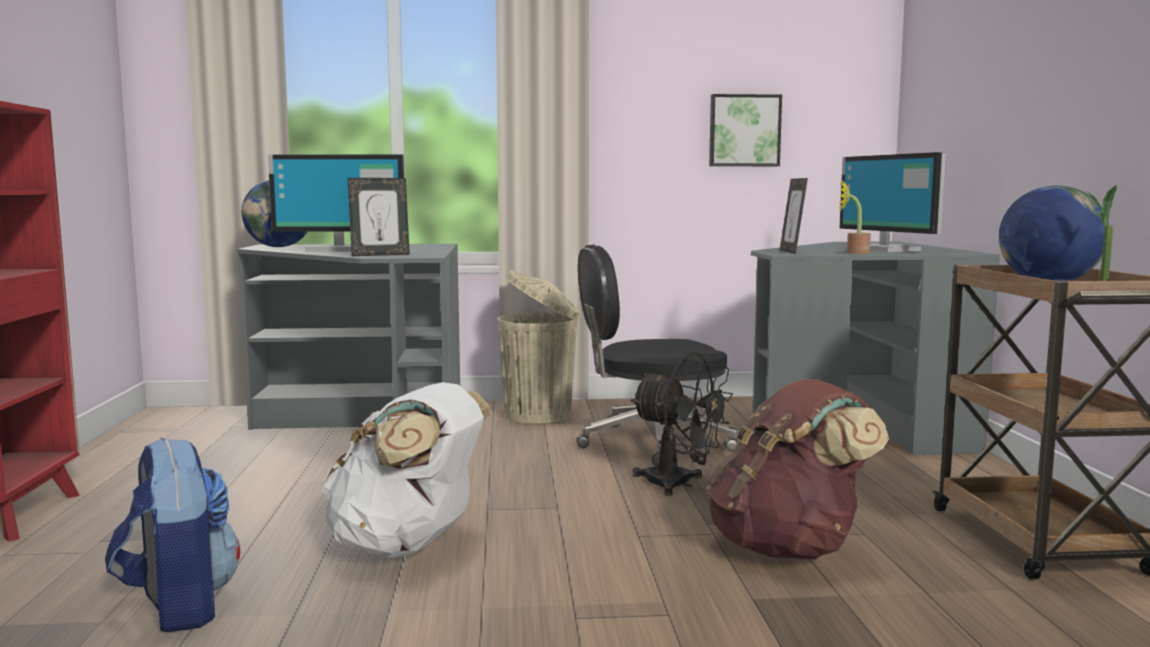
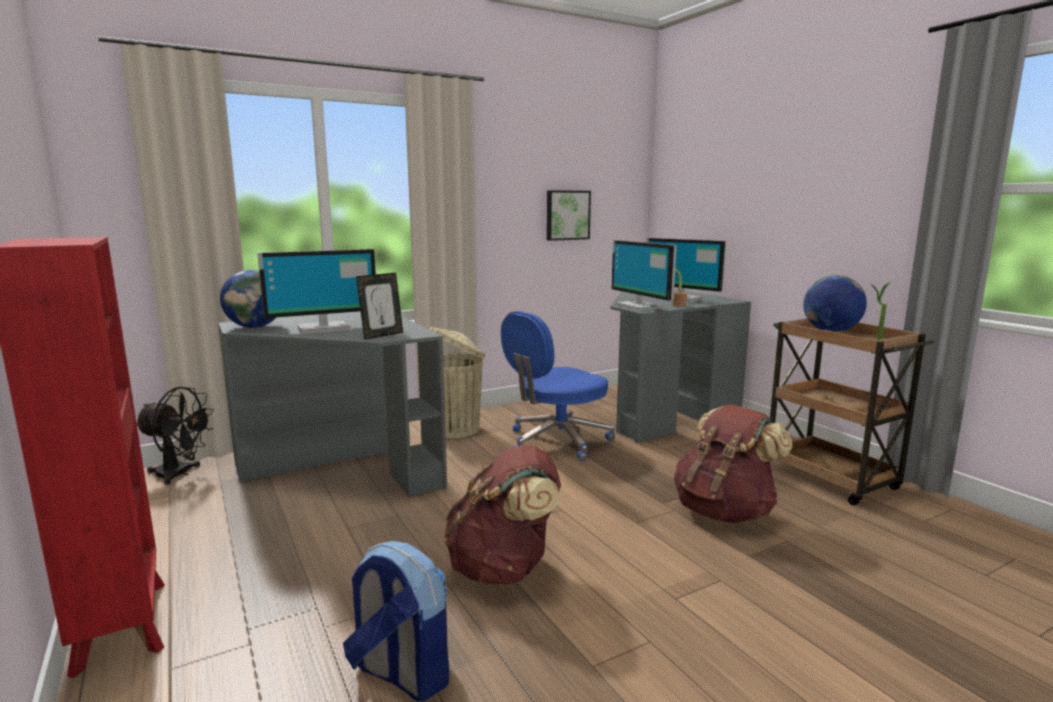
camera: 25 degrees left, 5 degrees up
white backpack [322,382,492,558] -> brown backpack [444,445,561,584]
black office chair [577,245,738,466] -> blue office chair [501,311,615,461]
black fan [631,352,733,496] -> black fan moved to [137,387,214,485]
picture frame [780,178,808,254] -> monitor [612,240,677,311]

